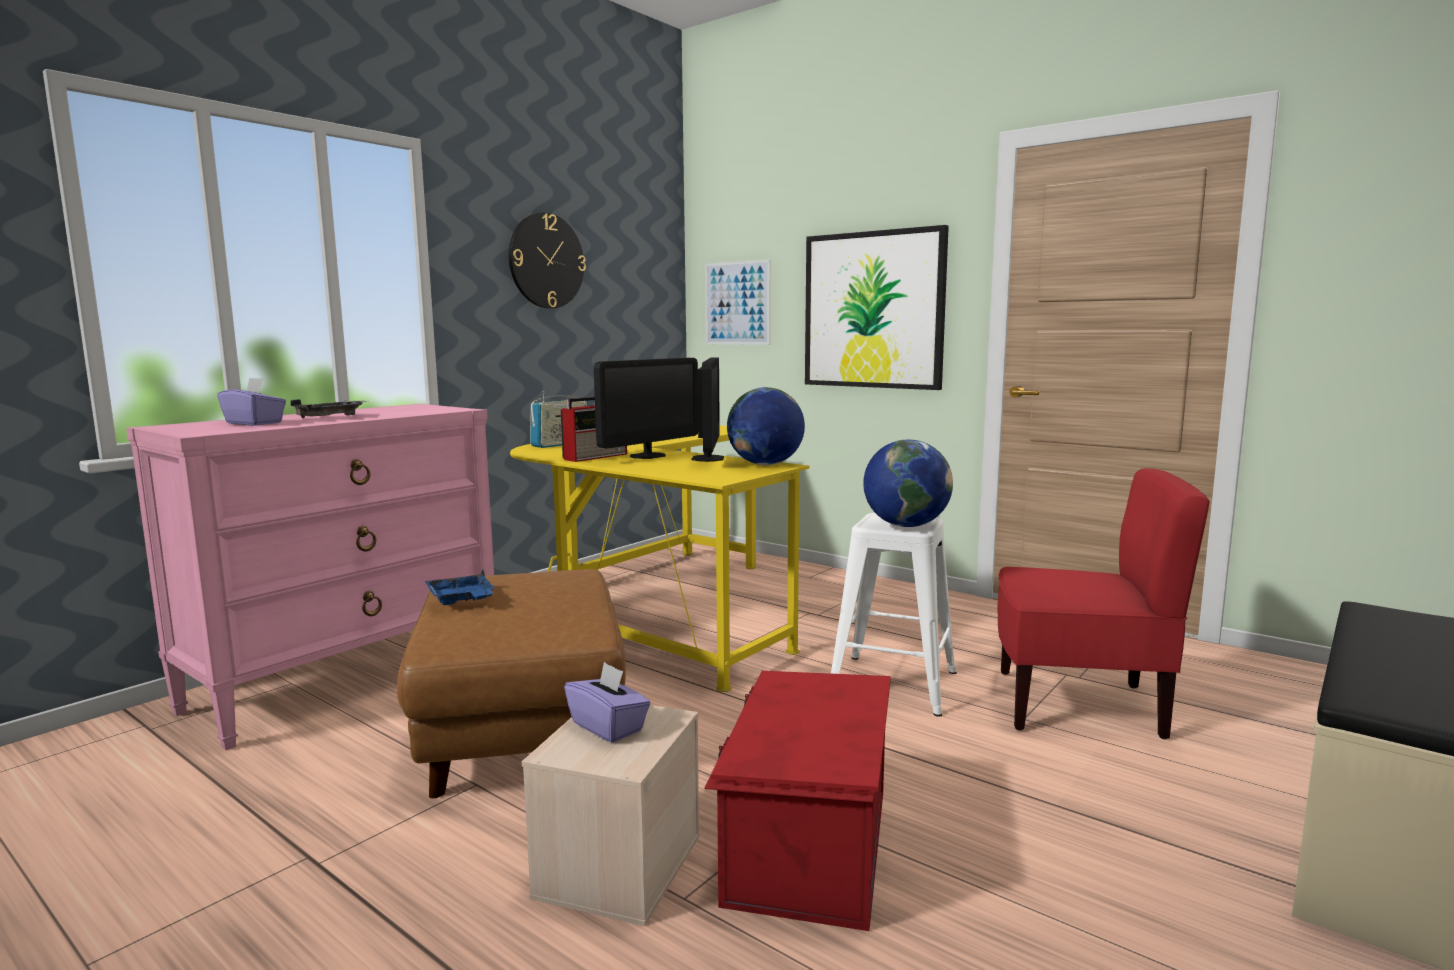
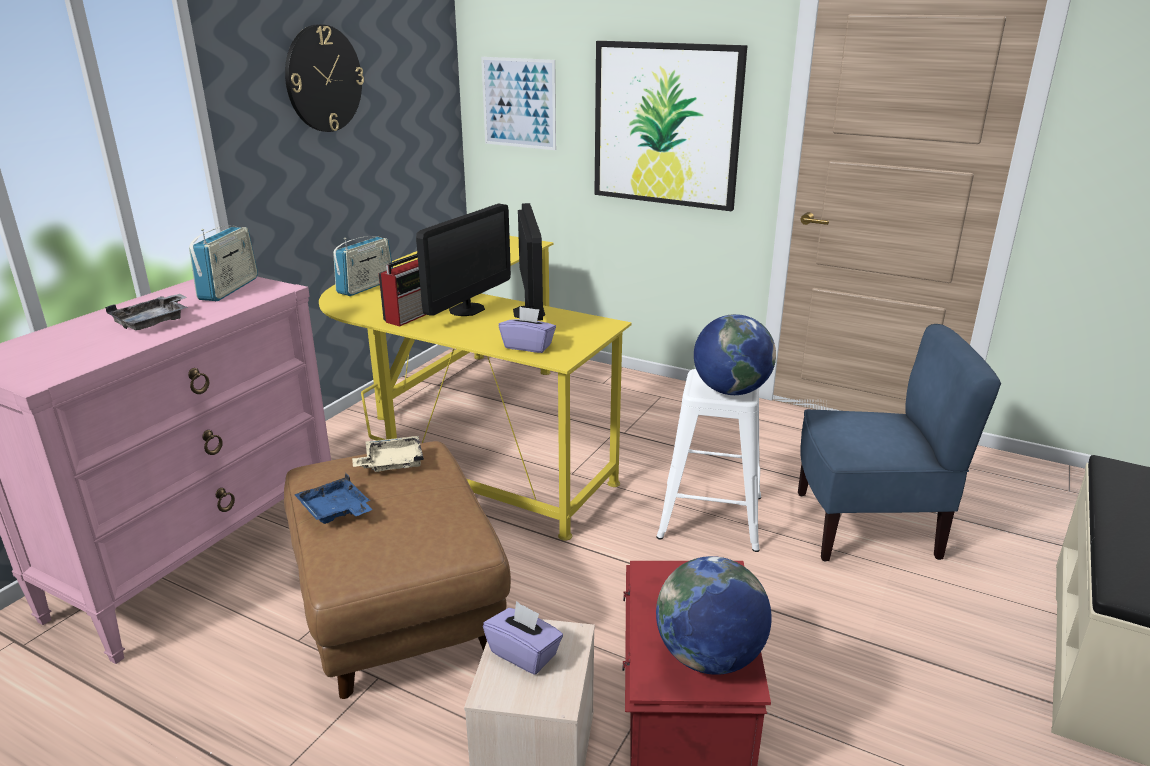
camera: 10 degrees left, 15 degrees up
purple tissue box [217,378,286,426] -> purple tissue box moved to [499,307,556,353]
globe [727,387,805,465] -> globe moved to [656,556,772,675]
red chair [998,468,1210,739] -> blue chair [798,324,1001,562]
none -> radio [189,226,258,301]
none -> beige tray [352,436,424,472]

